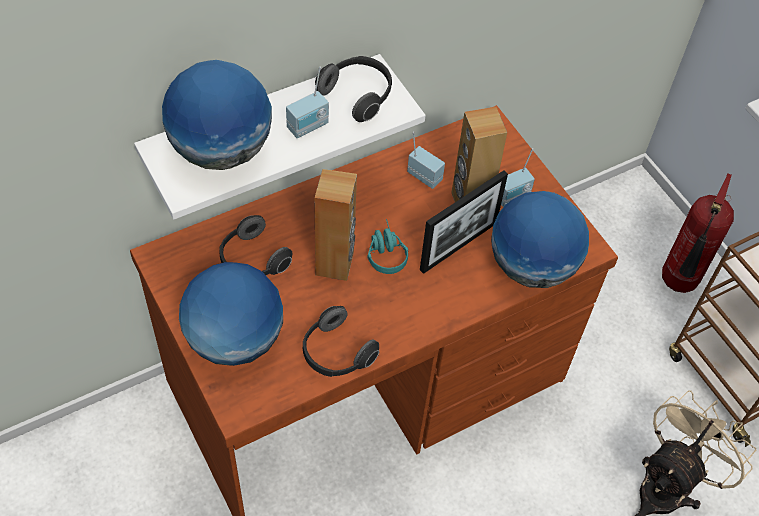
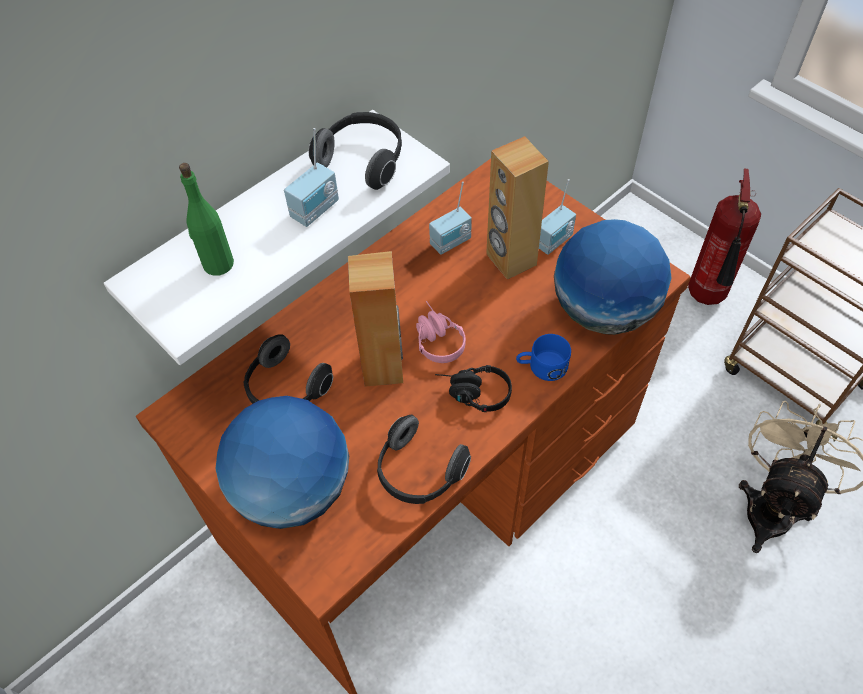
camera: 10 degrees left, 0 degrees up
globe [162,60,272,170] -> green bottle [179,163,234,276]
turquoise headphones [368,219,408,274] -> pink headphones [416,301,466,363]
radio [407,132,445,189] -> radio turned 120 degrees clockwise [429,182,472,255]
picture frame [420,170,508,274] -> none
none -> black headphones [435,365,512,412]
none -> blue mug [516,334,571,381]

